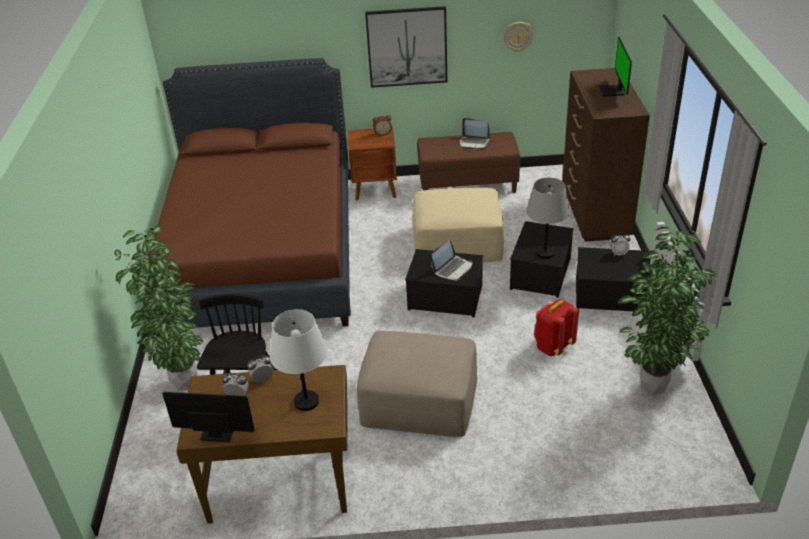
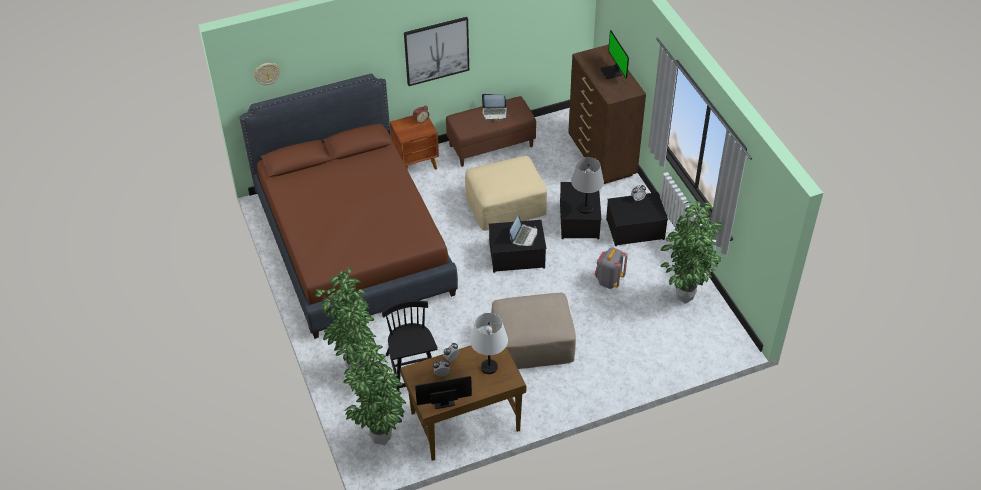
camera: 20 degrees left, 10 degrees up
wall clock [503,22,534,52] -> wall clock moved to [254,63,280,85]
red backpack [534,299,579,356] -> grey backpack [595,247,628,289]
none -> potted plant [344,339,406,445]

